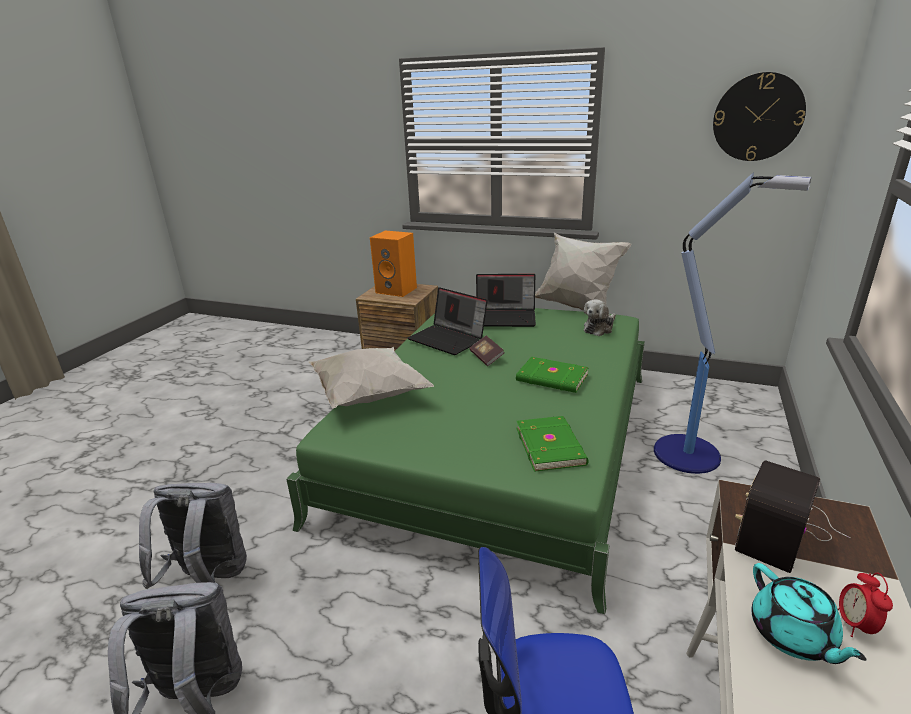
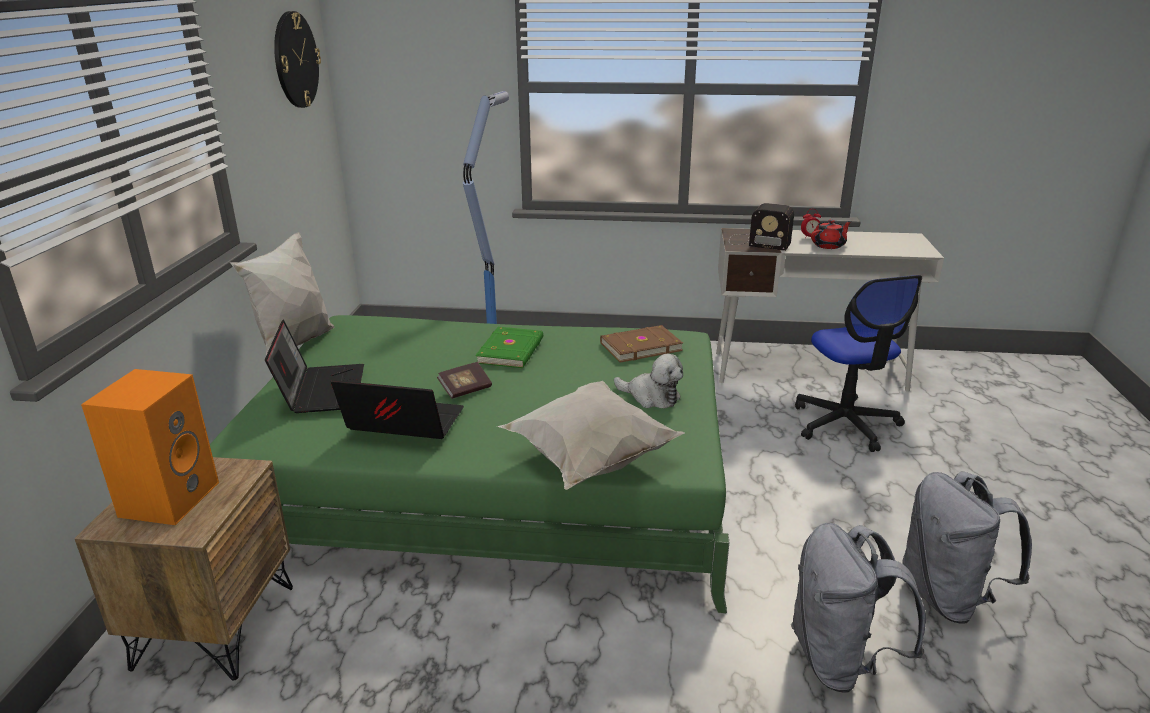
camera: 105 degrees left, 0 degrees up
laptop [408,287,488,355] -> laptop turned 105 degrees counterclockwise [331,380,464,439]
green book [516,416,589,472] -> brown book [600,325,683,363]
plush toy [584,299,616,336] -> plush toy moved to [614,354,683,408]
turquoise teapot [751,563,866,664] -> red teapot [811,220,852,249]

